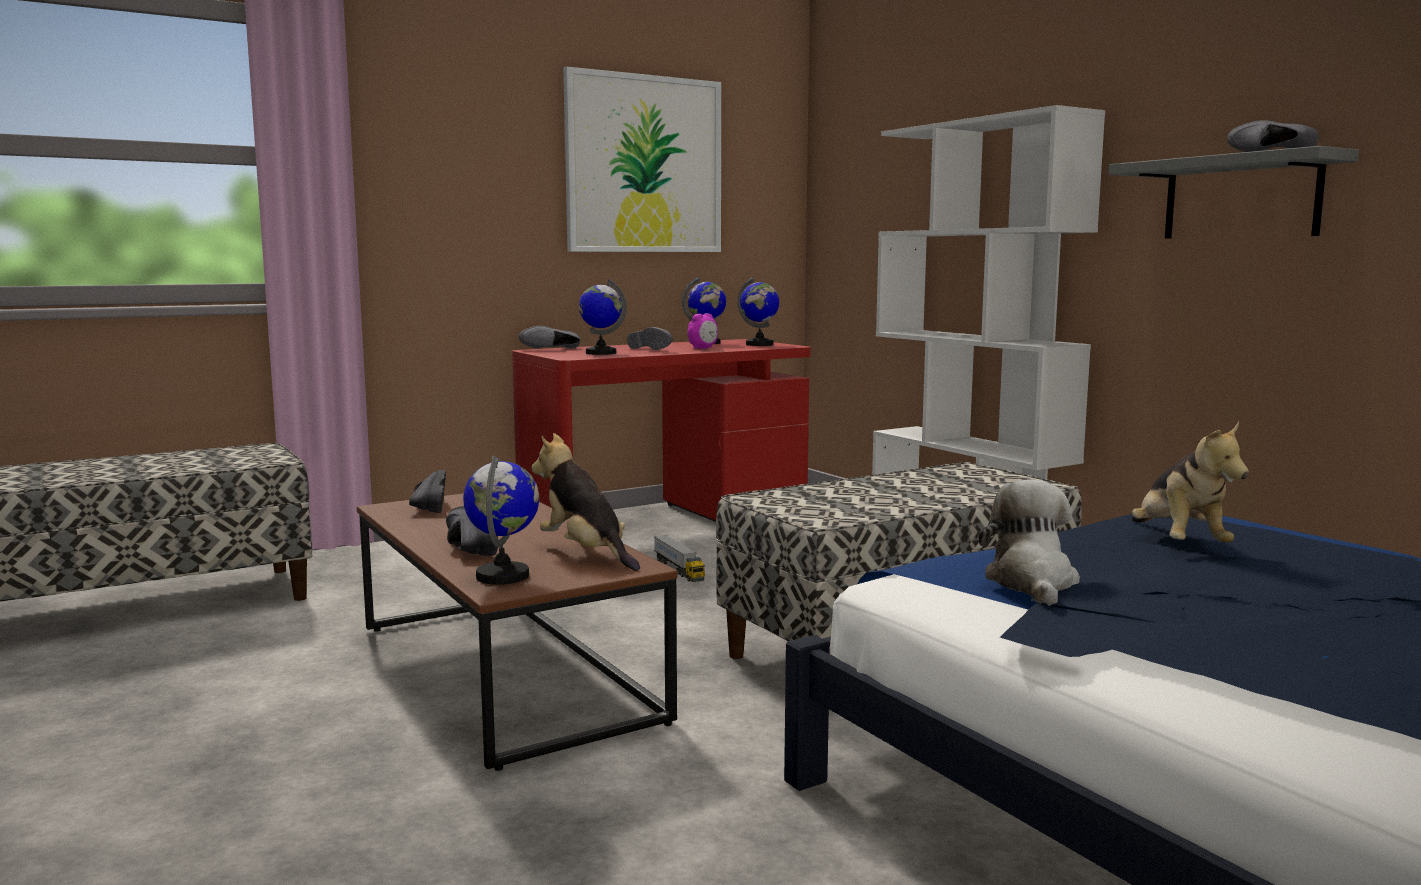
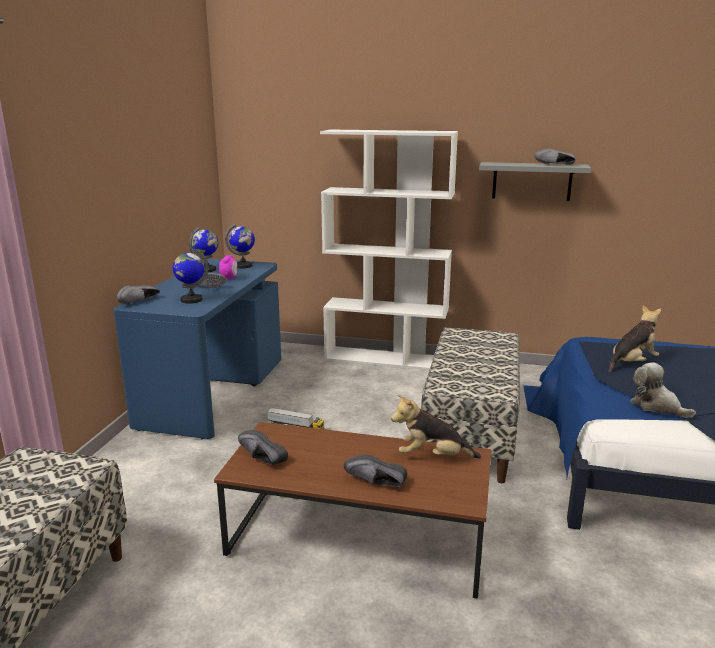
camera: 45 degrees left, 10 degrees up
globe [463,456,539,585] -> none
red desk [512,339,811,522] -> blue desk [113,259,281,440]
picture [563,67,721,252] -> none
plush toy [1132,422,1249,542] -> plush toy turned 75 degrees counterclockwise [608,305,661,372]

